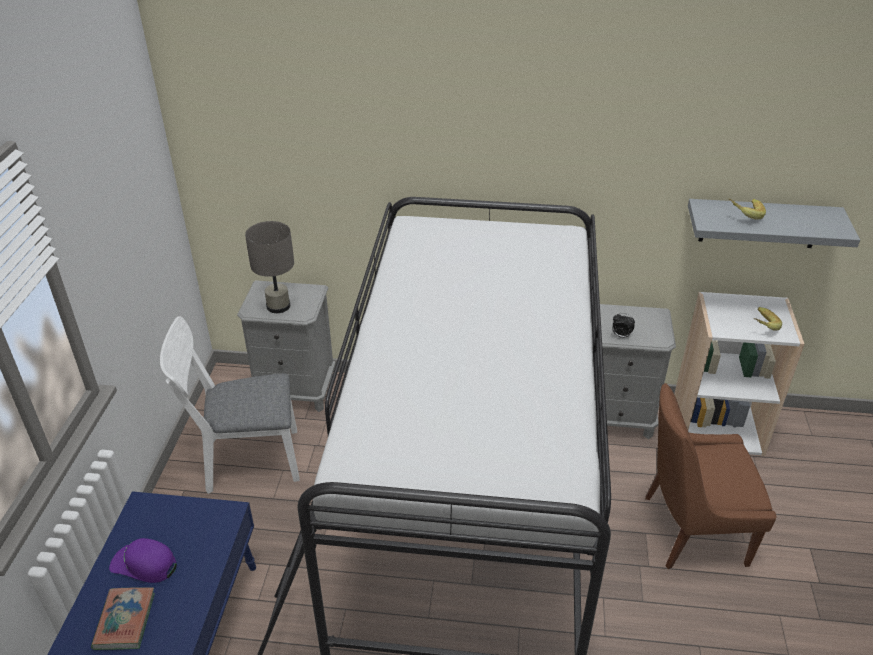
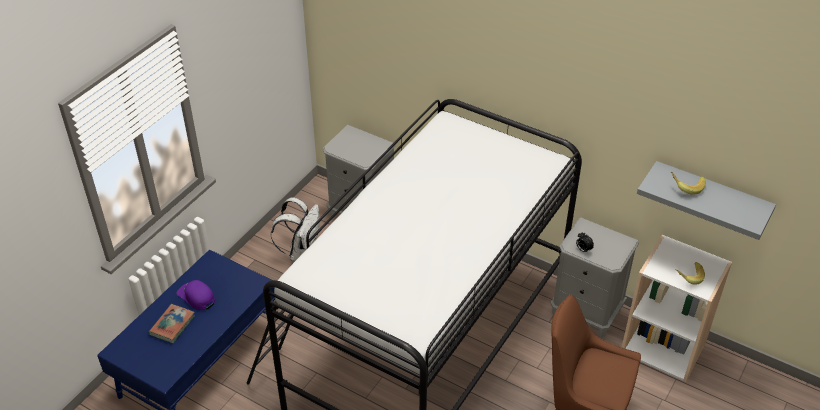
camera: 25 degrees right, 5 degrees up
white chair [160,316,300,494] -> white backpack [271,197,320,261]
grey table lamp [245,221,294,313] -> none

